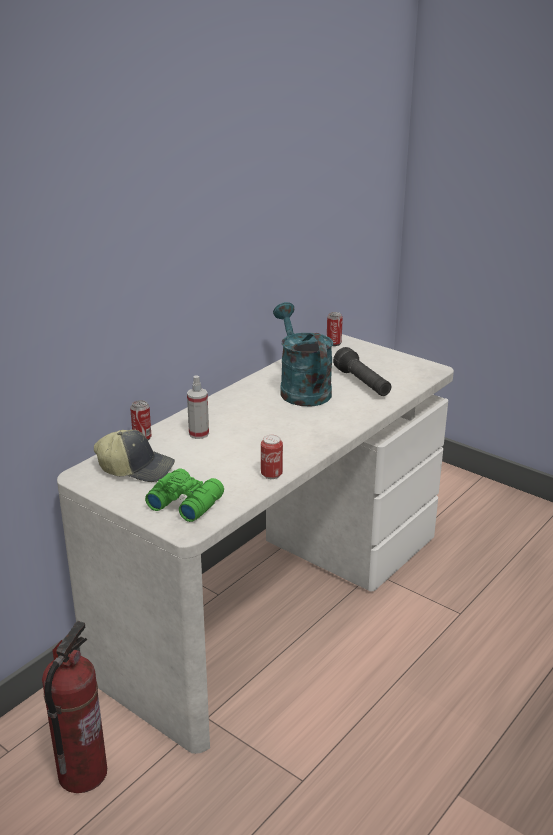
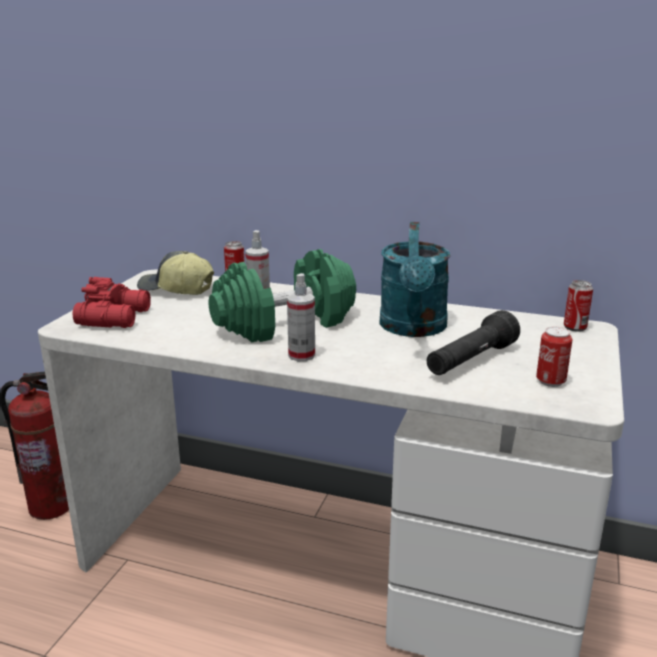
camera: 70 degrees right, 5 degrees down
cap [94,430,175,482] -> cap turned 120 degrees clockwise [137,251,214,295]
green binoculars [145,469,224,522] -> red binoculars [73,277,151,328]
can [261,435,283,479] -> can moved to [536,327,572,387]
turquoise watering can [273,302,333,406] -> turquoise watering can turned 135 degrees clockwise [379,222,450,337]
none -> green dumbbell [208,249,356,343]
none -> spray bottle [287,273,315,361]

